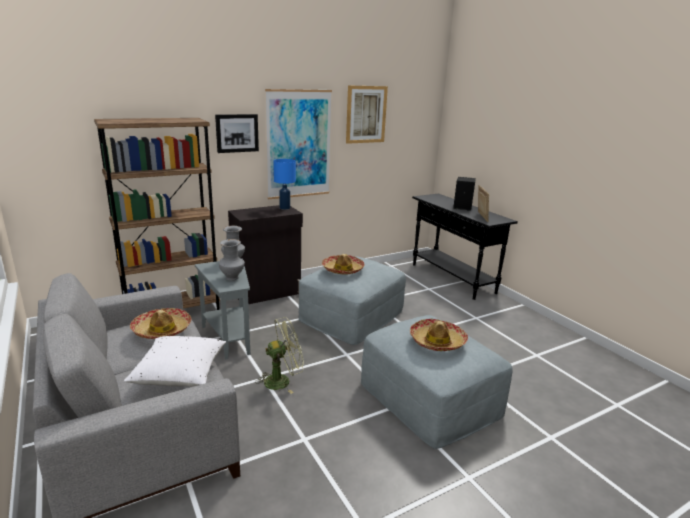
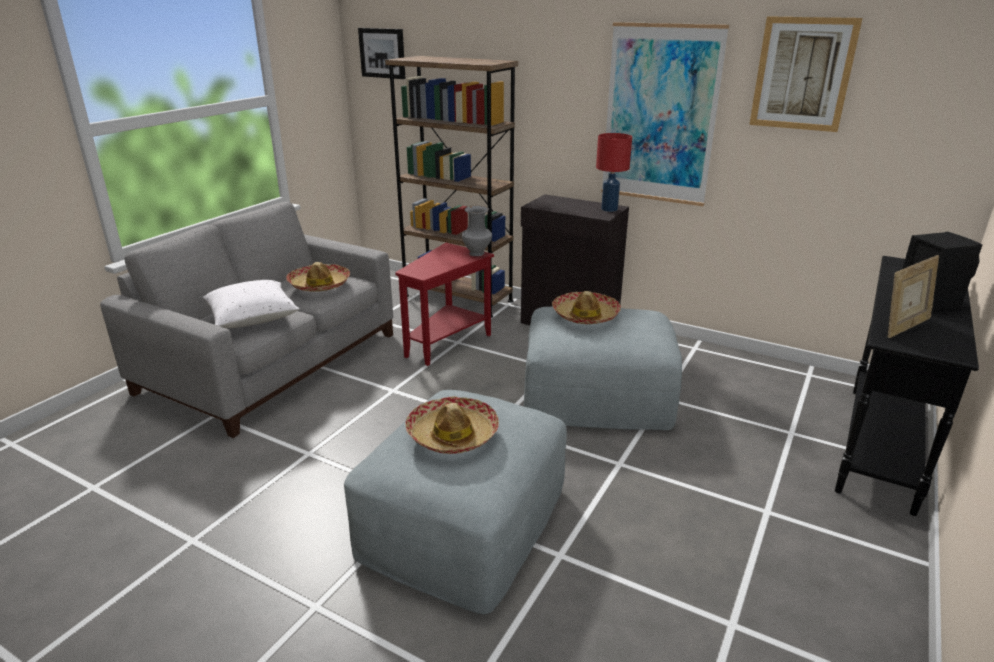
camera: 60 degrees right, 5 degrees up
grey side table [195,261,250,360] -> red side table [395,243,494,366]
picture [215,114,259,153] -> picture moved to [358,28,405,79]
grey vase [219,239,245,281] -> none
green fan [255,317,304,394] -> none
blue table lamp [273,159,296,210] -> red table lamp [596,133,632,212]

